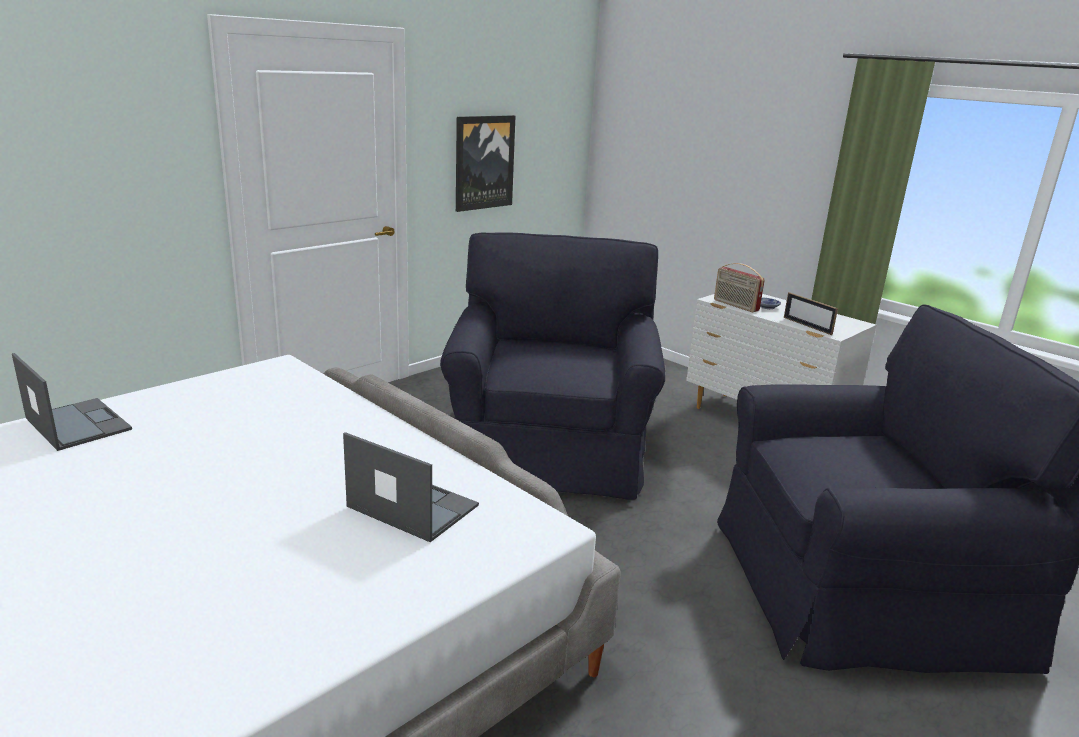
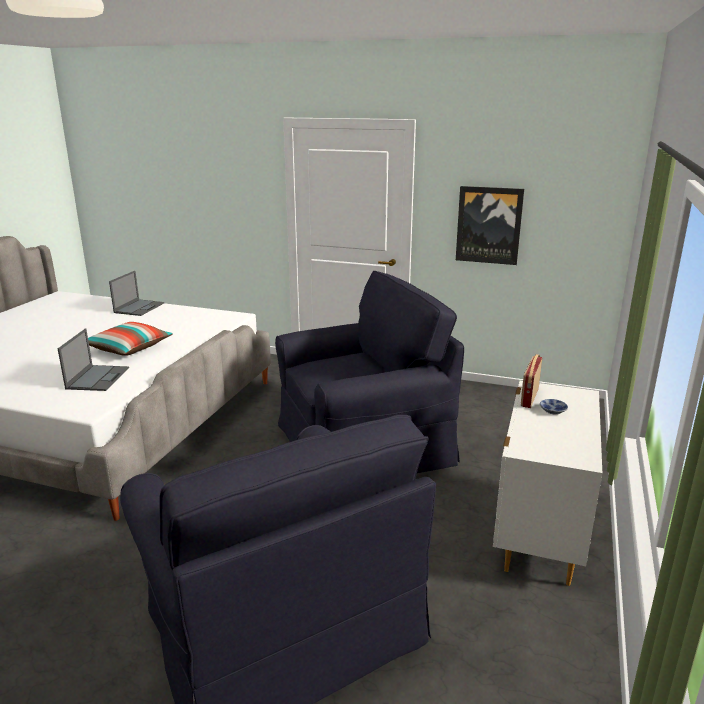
camera: 65 degrees right, 0 degrees up
picture frame [784,292,838,335] -> none
none -> pillow [88,322,173,356]

